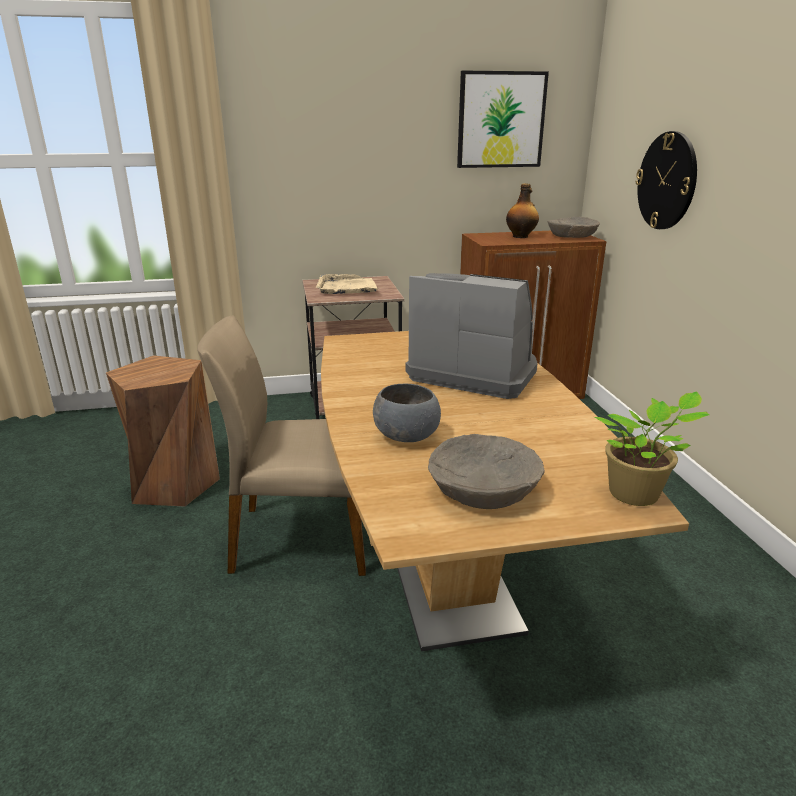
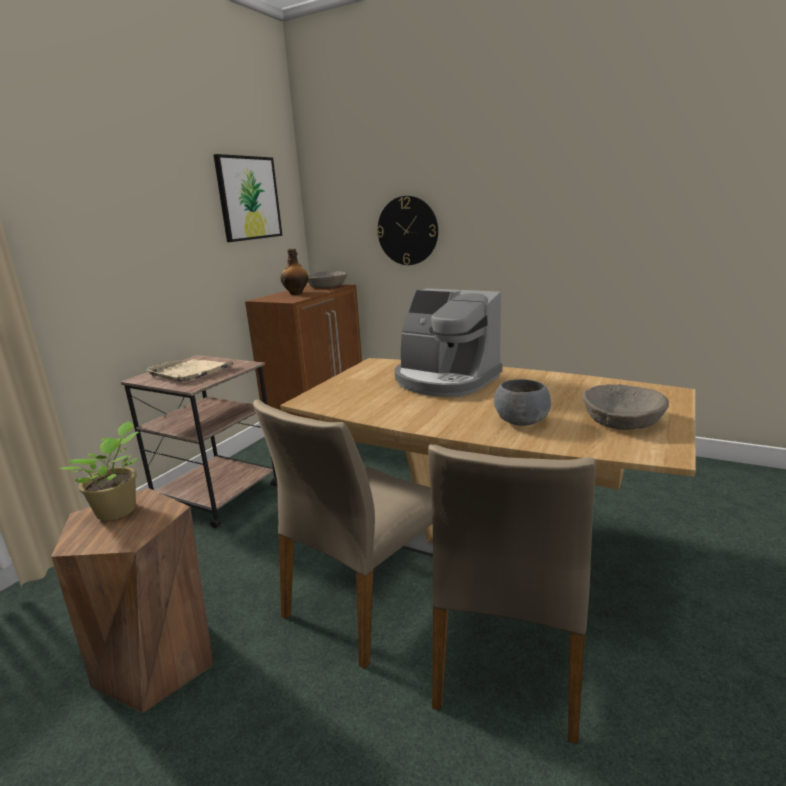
camera: 50 degrees left, 5 degrees down
coffee machine [406,273,538,399] -> coffee machine turned 120 degrees counterclockwise [394,288,503,397]
potted plant [594,391,709,506] -> potted plant moved to [59,421,139,521]
none -> beige chair [428,444,596,744]

